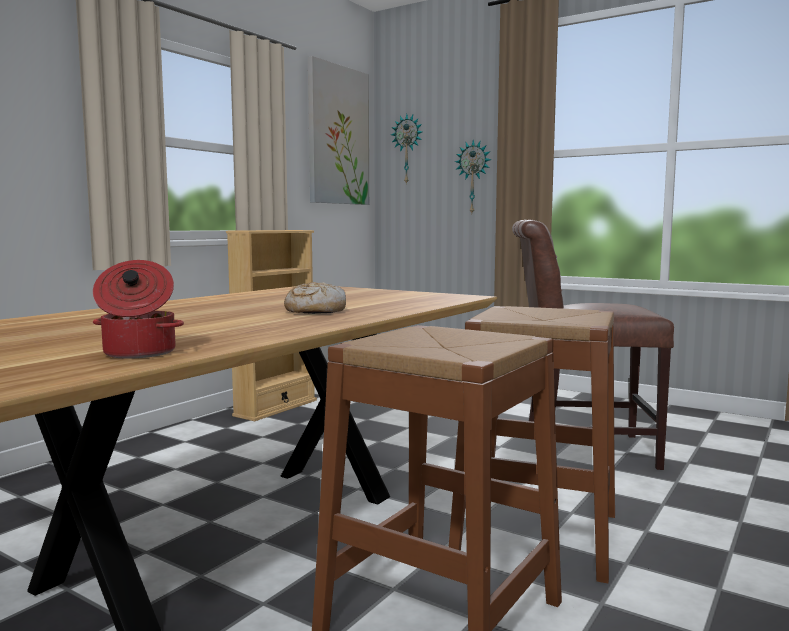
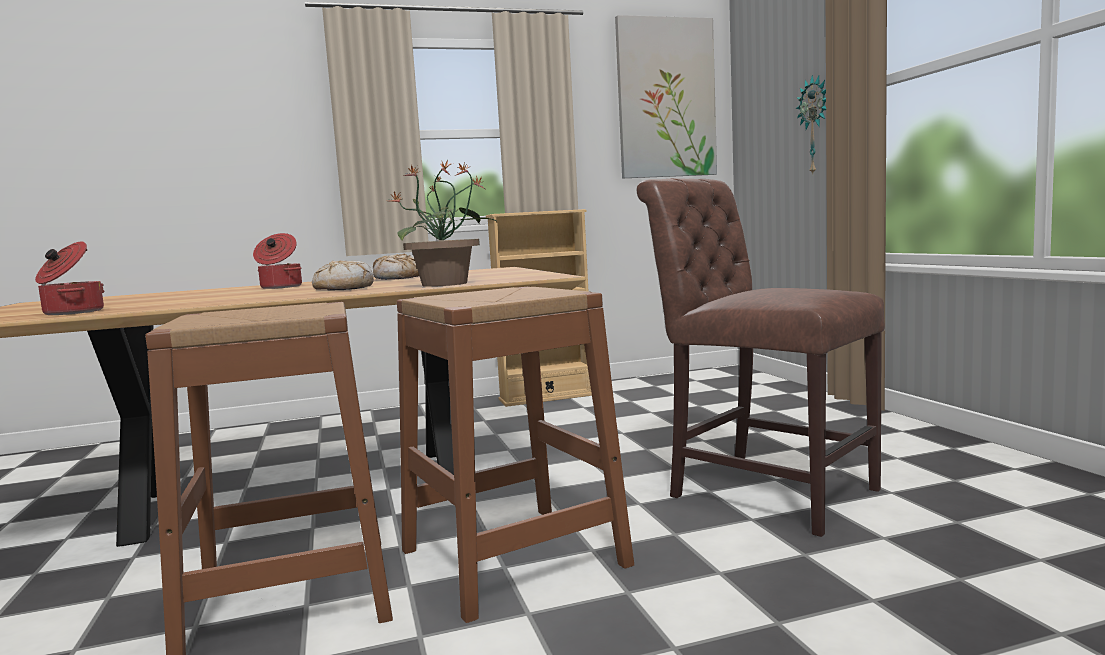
camera: 40 degrees right, 0 degrees up
wall clock [391,114,422,185] -> none
none -> cooking pot [253,233,302,289]
none -> bread [373,253,419,280]
none -> potted plant [390,160,498,287]

